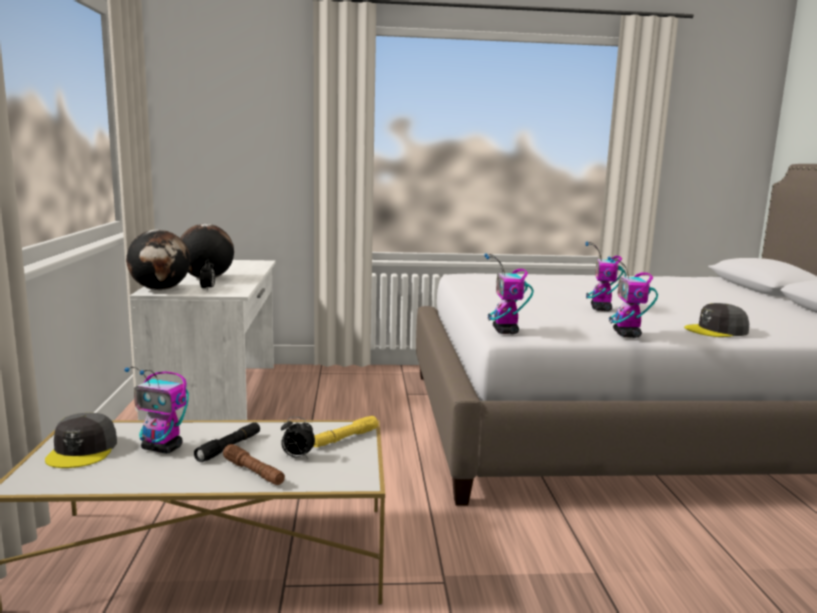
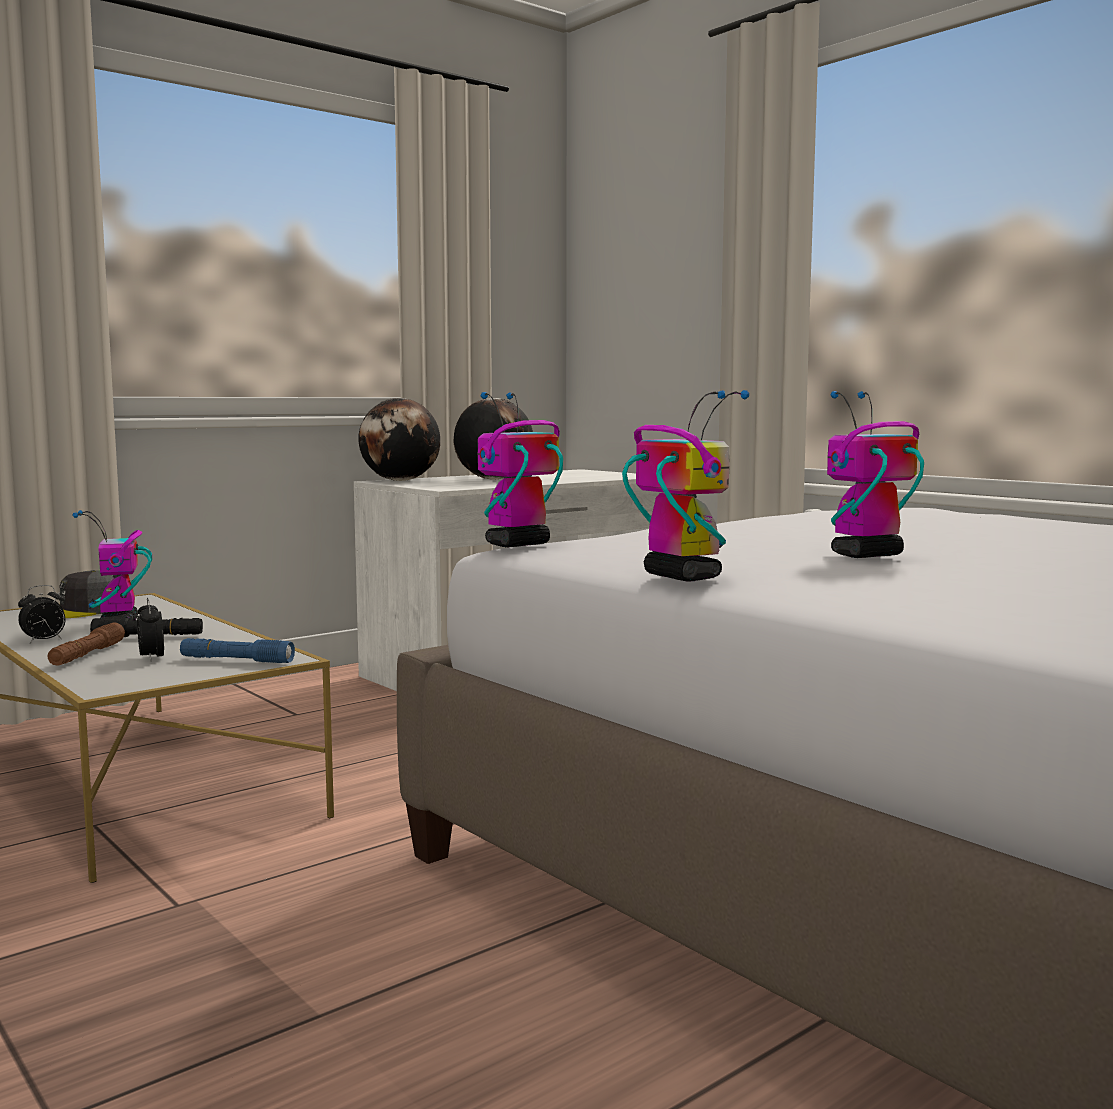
camera: 55 degrees right, 5 degrees down
alarm clock [200,260,215,290] -> alarm clock moved to [18,585,66,643]
yellow flashlight [314,416,378,447] -> blue flashlight [180,638,295,663]
toy robot [608,257,658,338] -> toy robot turned 90 degrees clockwise [622,390,749,582]
grey cap [684,303,749,337] -> none

